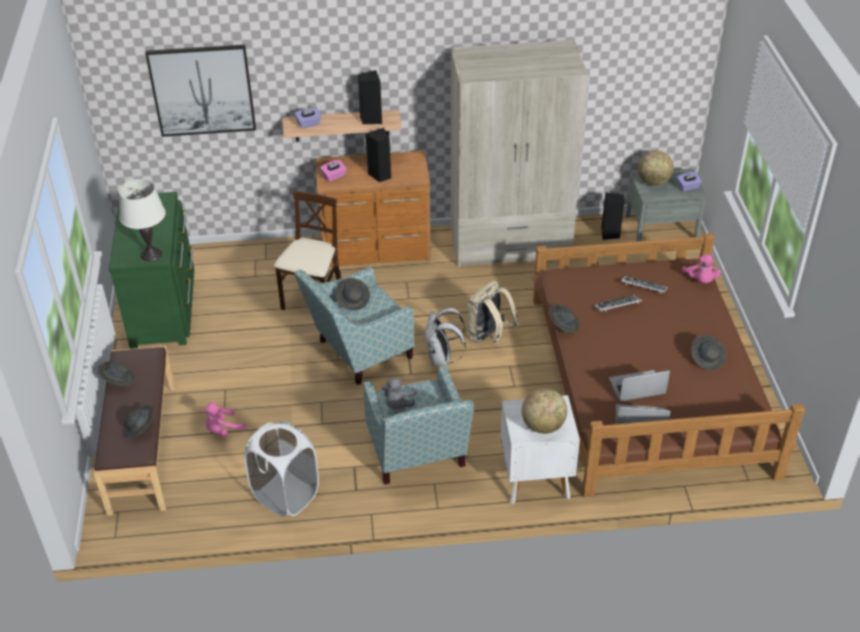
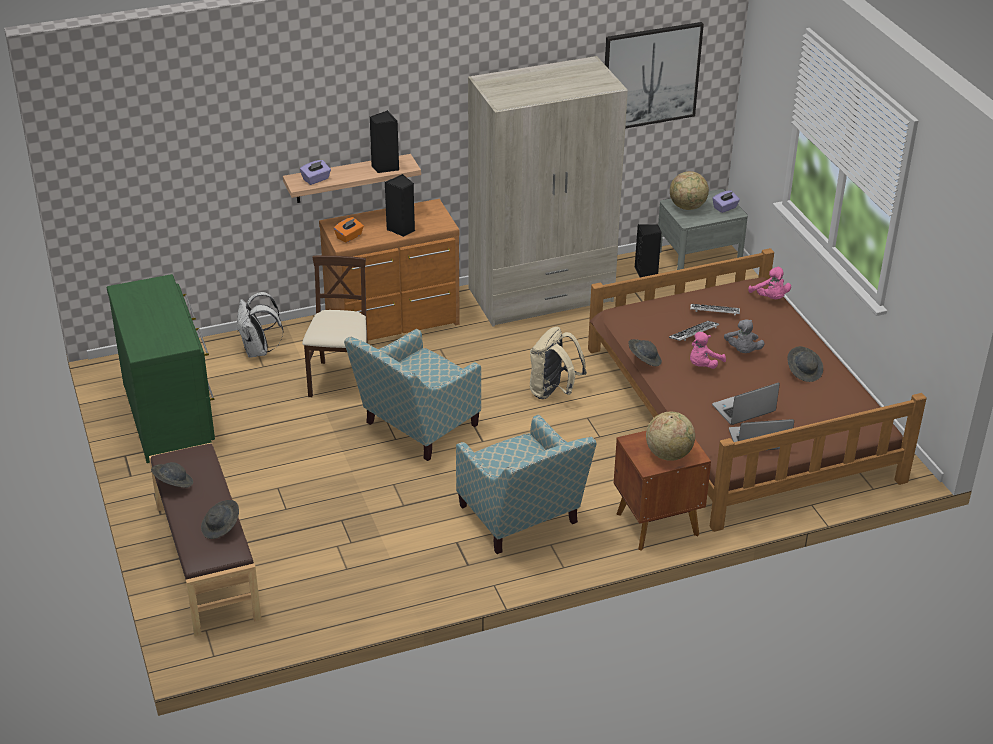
camera: 15 degrees left, 5 degrees down
white table lamp [119,179,166,261] -> none
picture [145,45,256,137] -> picture moved to [605,22,704,129]
pink plush toy [203,402,245,437] -> pink plush toy moved to [690,332,726,369]
white laundry basket [244,422,319,517] -> none
pink tissue box [320,160,347,182] -> orange tissue box [334,217,364,243]
grey hat [336,278,370,310] -> none
grey plush toy [381,378,416,410] -> grey plush toy moved to [724,319,765,353]
white backpack [424,308,466,366] -> white backpack moved to [237,292,284,358]
white nightstand [500,395,580,504] -> brown nightstand [613,431,711,551]

